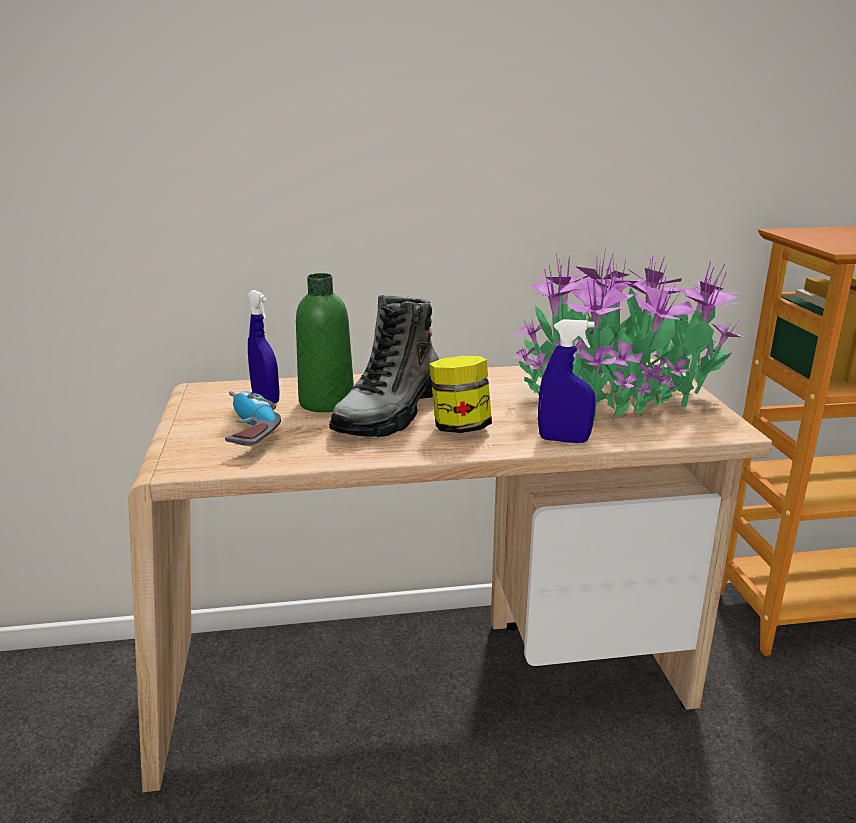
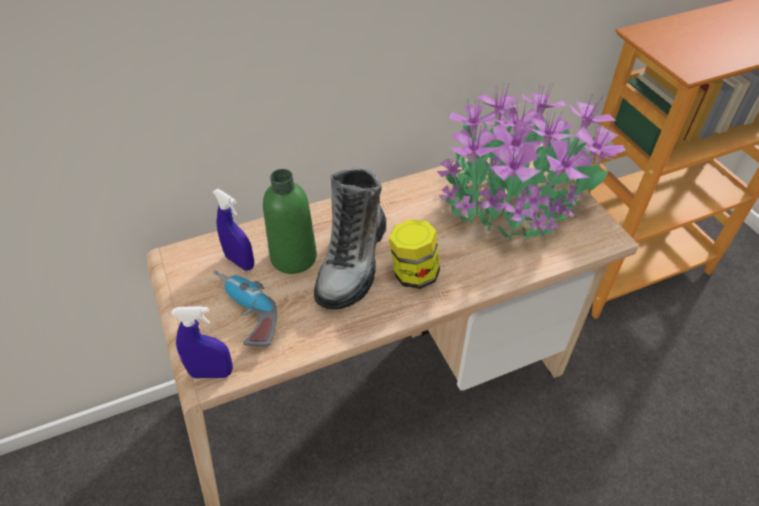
camera: 15 degrees left, 25 degrees up
blue spray bottle [538,319,596,443] -> blue spray bottle moved to [171,306,233,378]

